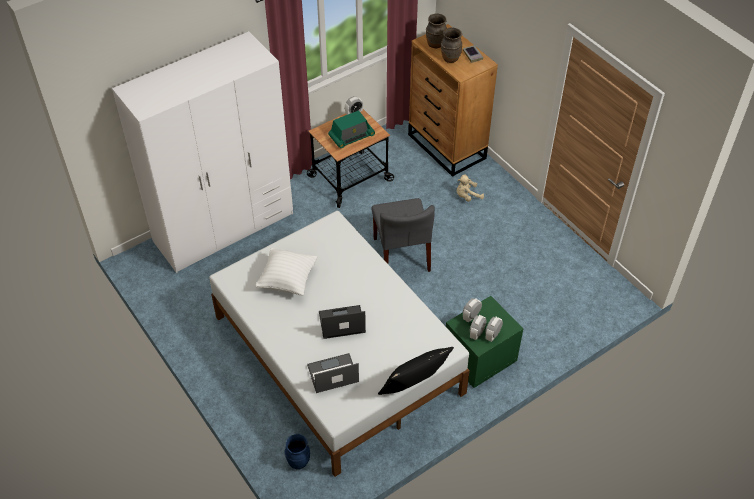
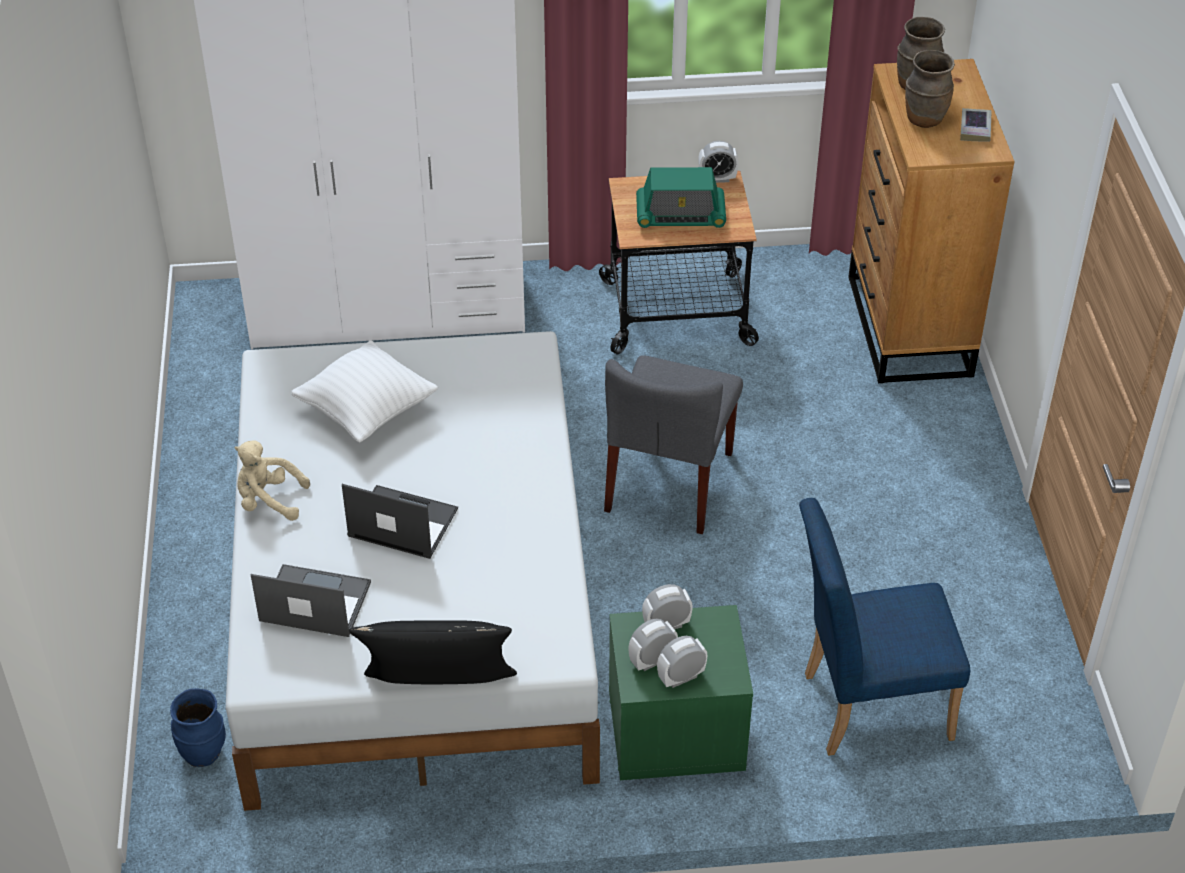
camera: 30 degrees right, 5 degrees down
beige plush toy [457,174,484,202] -> beige plush toy moved to [234,440,310,521]
none -> blue chair [799,498,970,756]

